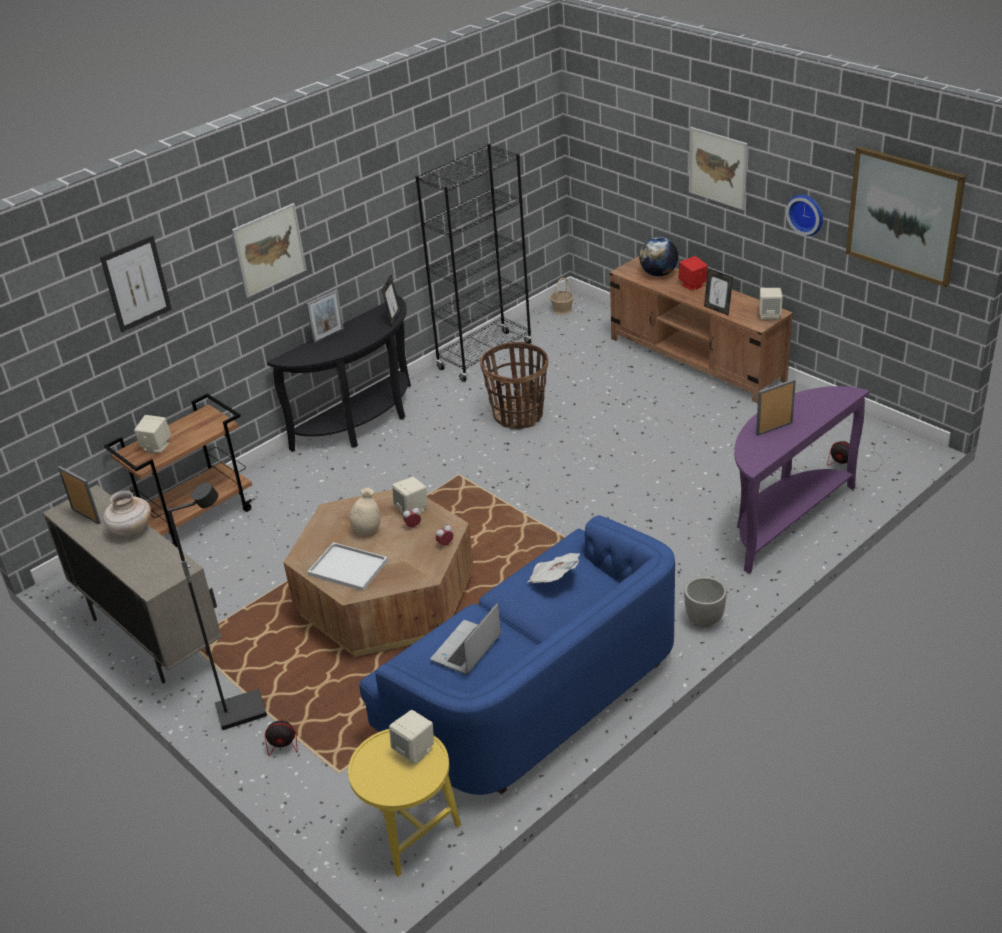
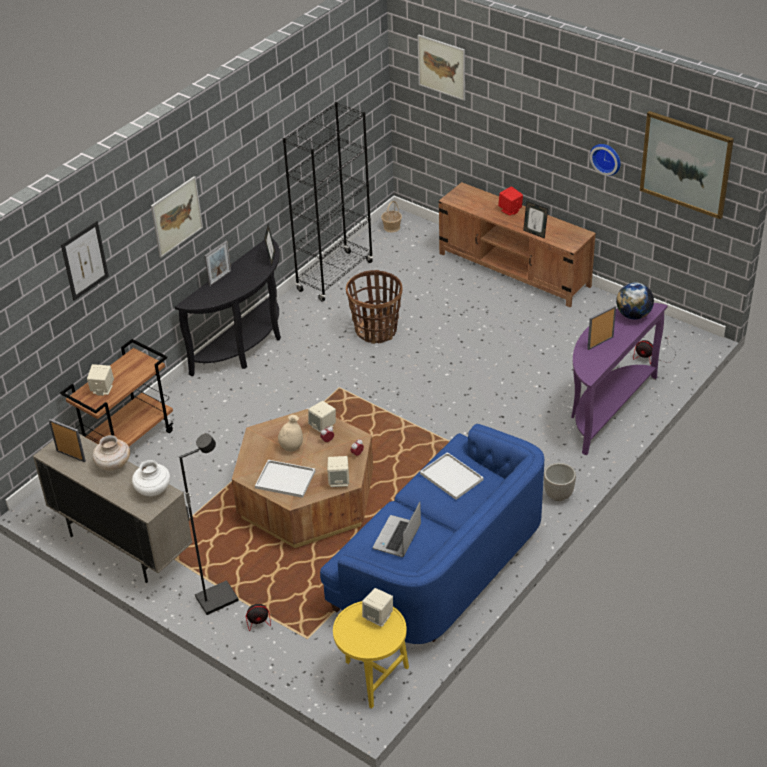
camera: 10 degrees left, 5 degrees up
newspaper [528,553,580,583] -> white tray [420,452,484,500]
globe [639,237,678,276] -> globe moved to [616,282,654,320]
picture [689,127,748,211] -> picture moved to [418,34,465,101]
beige speaker [759,288,783,320] -> beige speaker moved to [327,456,349,487]
none -> white vase [132,460,170,496]

